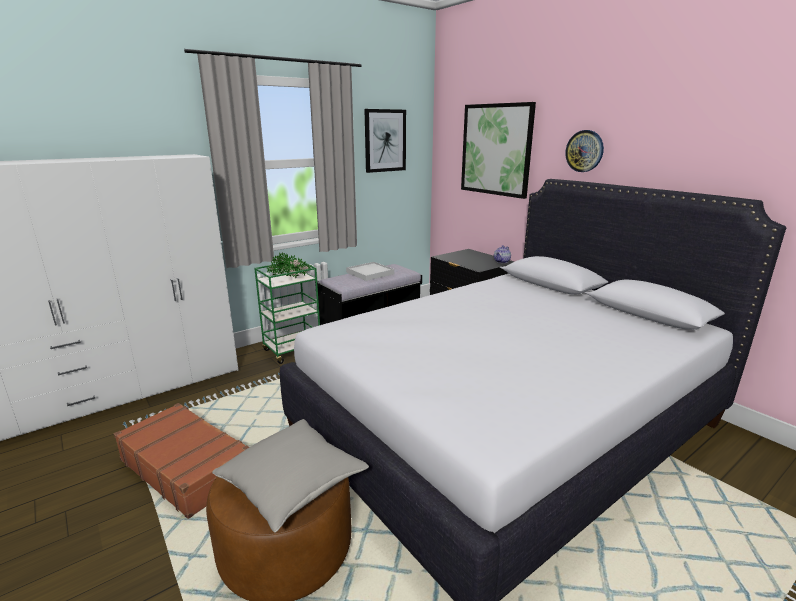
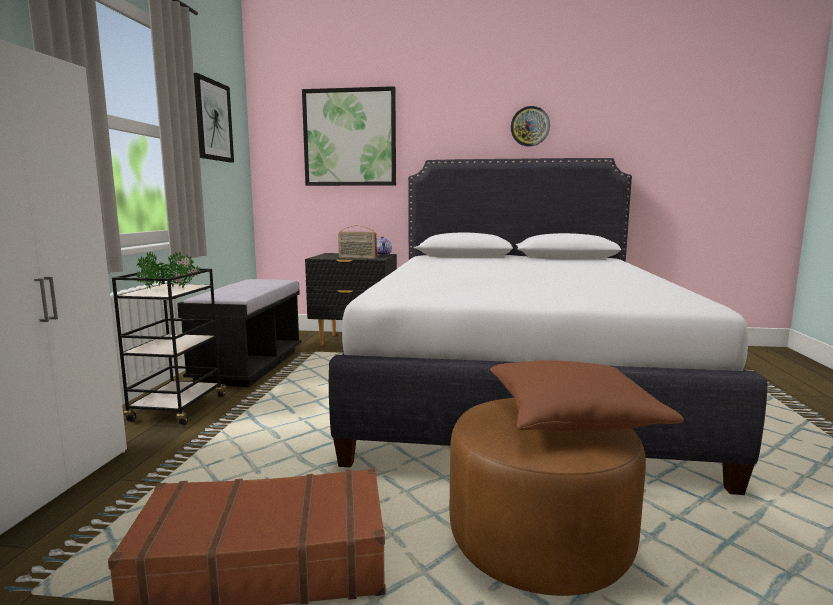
camera: 45 degrees left, 10 degrees down
grey pillow [212,419,369,532] -> brown pillow [490,360,684,431]
green cart [254,261,320,364] -> black cart [112,268,227,425]
white tray [346,262,394,281] -> none
wall clock [565,130,604,172] -> wall clock moved to [511,106,550,147]
none -> radio [338,225,377,259]

